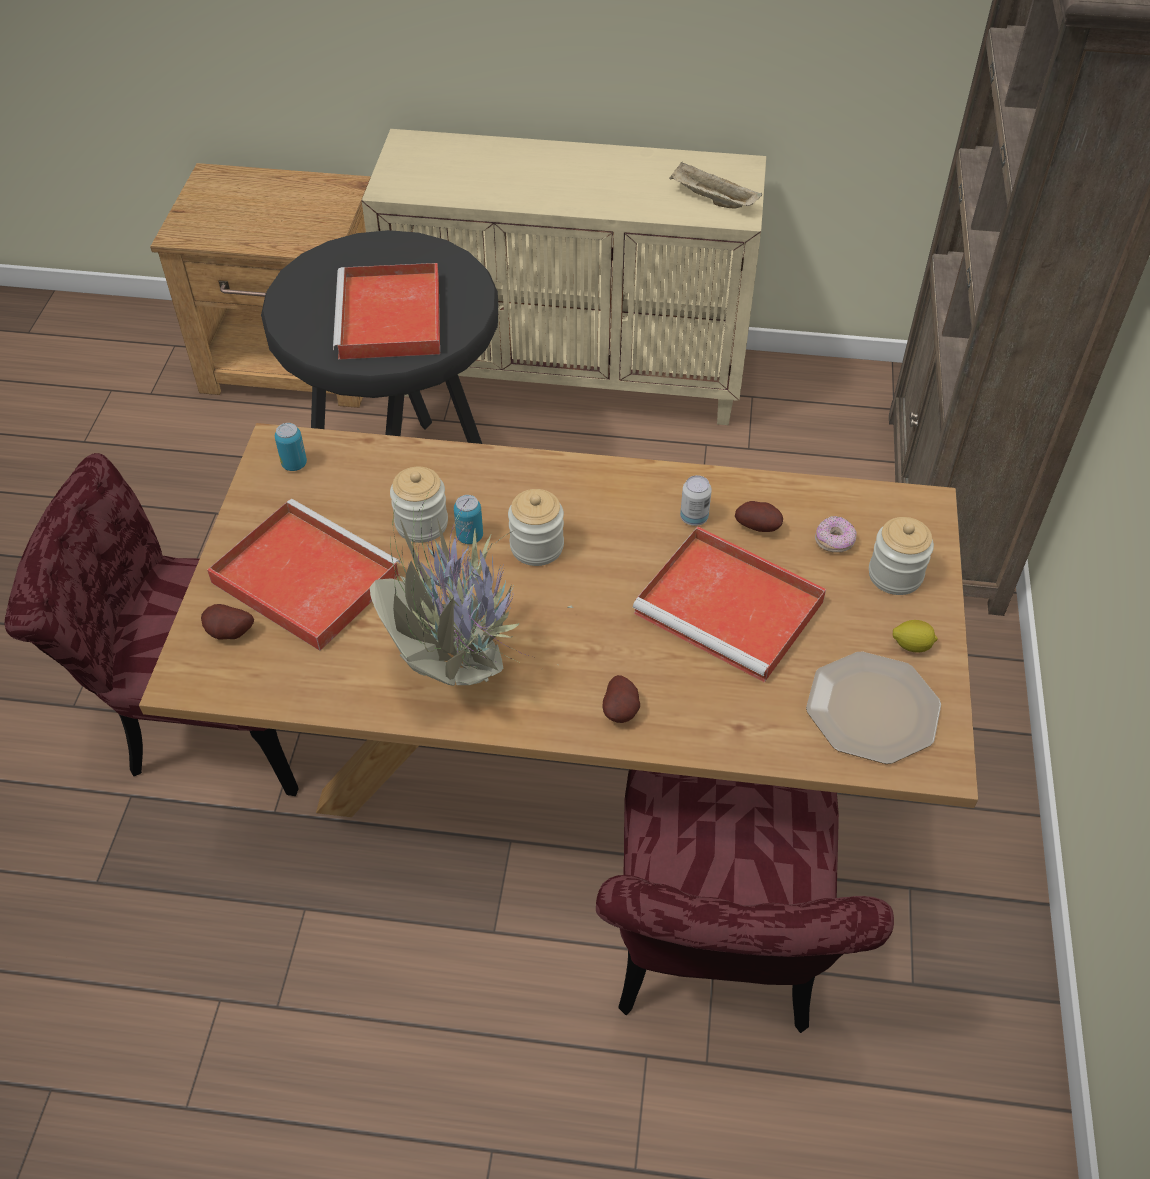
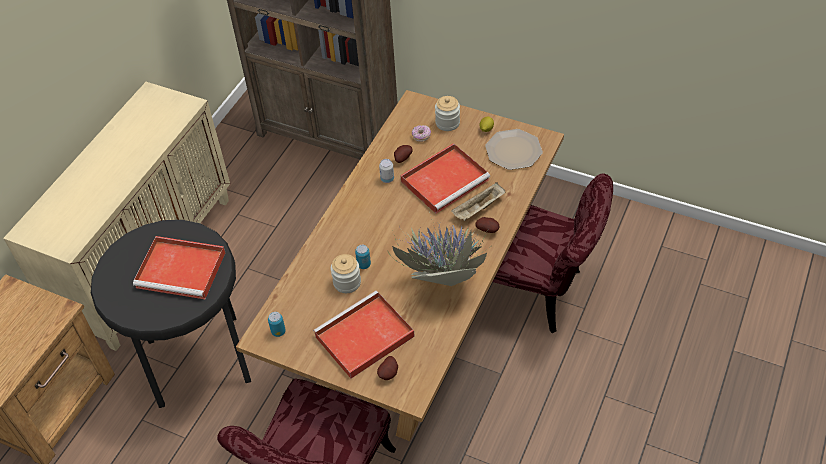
camera: 70 degrees left, 0 degrees up
jar [508,489,564,566] -> none
beige tray [669,162,762,208] -> beige tray moved to [451,183,505,221]

